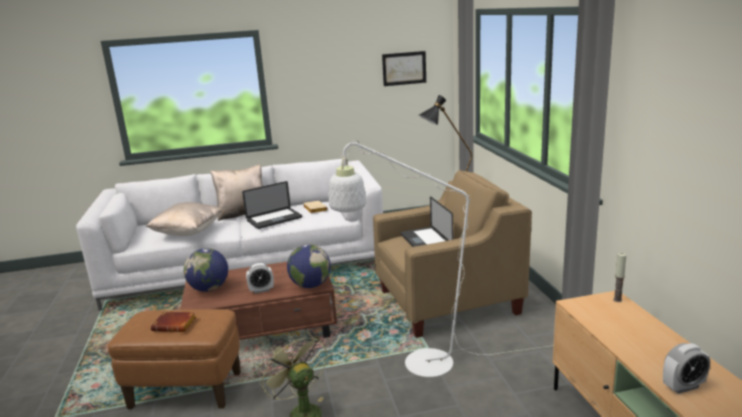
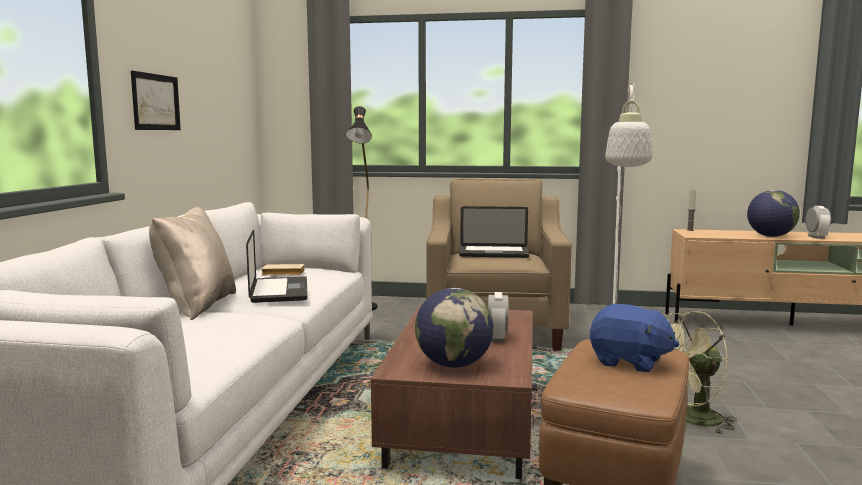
camera: 70 degrees left, 10 degrees down
beige pillow [146,202,222,236] -> none
brown book [151,311,196,332] -> blue plush toy [590,304,680,372]
globe [287,244,331,288] -> globe moved to [747,190,800,237]
picture [382,51,426,86] -> picture moved to [131,71,181,130]

